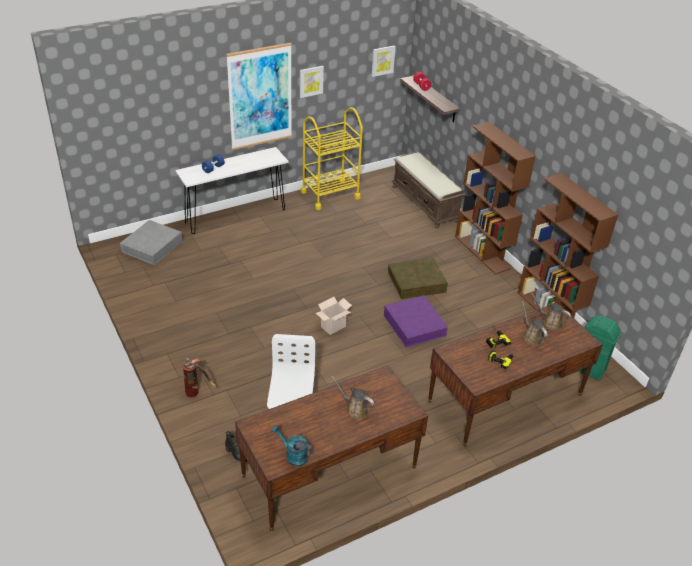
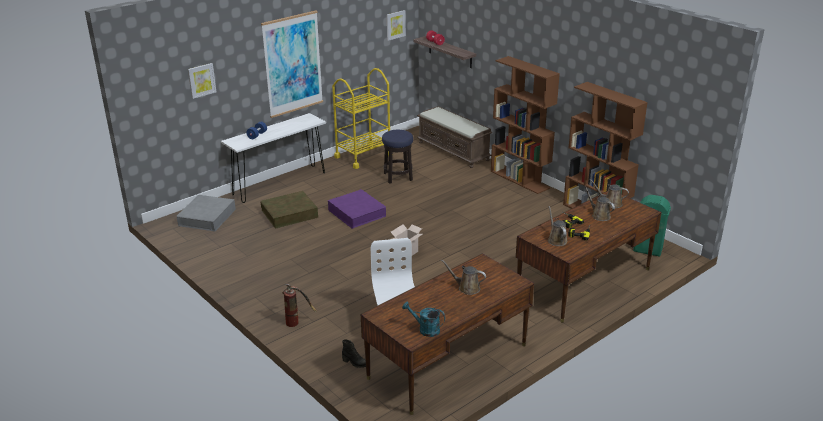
camera: 10 degrees left, 10 degrees down
picture [300,66,324,98] -> picture moved to [188,63,216,99]
purple storage box [384,295,448,347] -> purple storage box moved to [328,189,386,229]
brown storage box [388,257,448,299] -> brown storage box moved to [260,191,318,229]
none -> stool [382,130,413,183]
none -> brown watering can [548,206,567,246]

